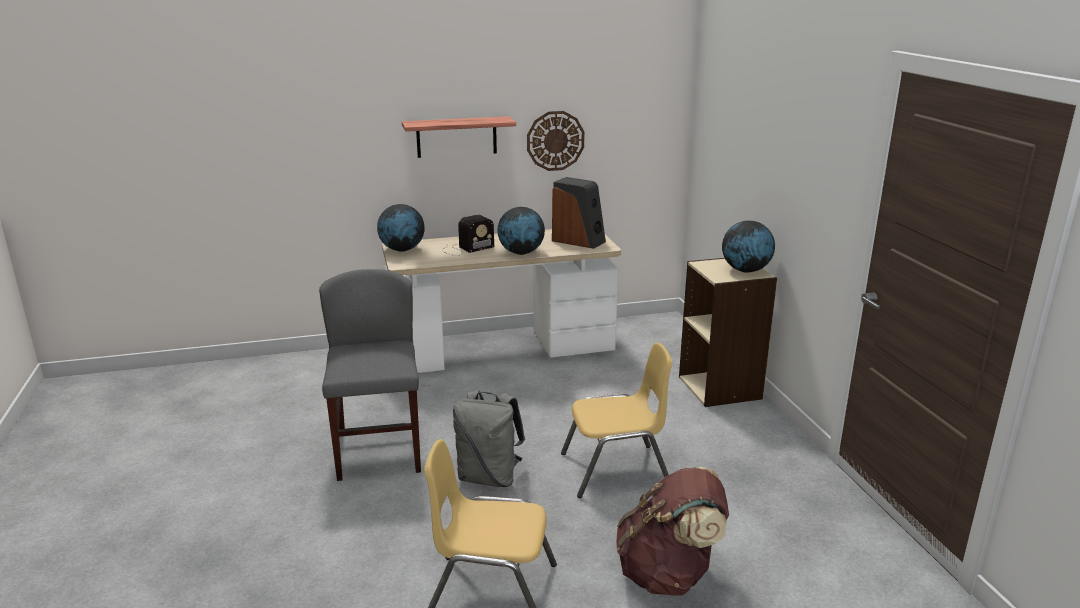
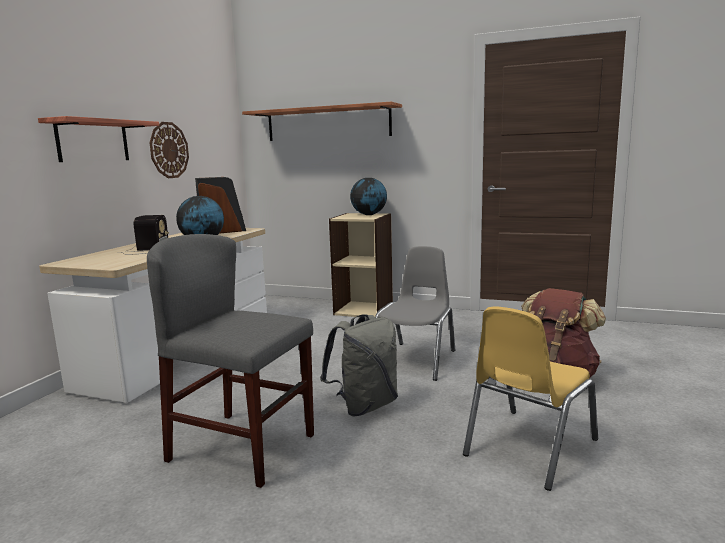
camera: 55 degrees left, 10 degrees down
globe [377,204,425,252] -> none
yellow chair [561,342,672,498] -> grey chair [375,246,455,381]
none -> shelf [242,102,402,141]

